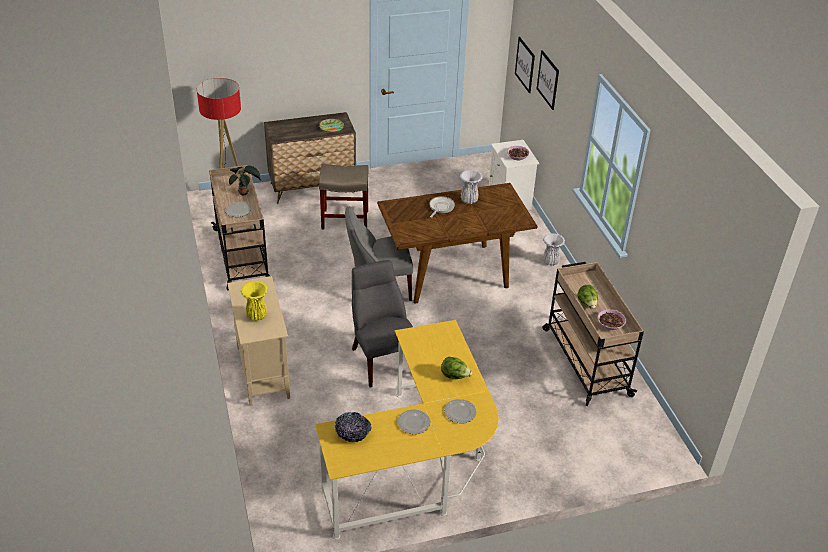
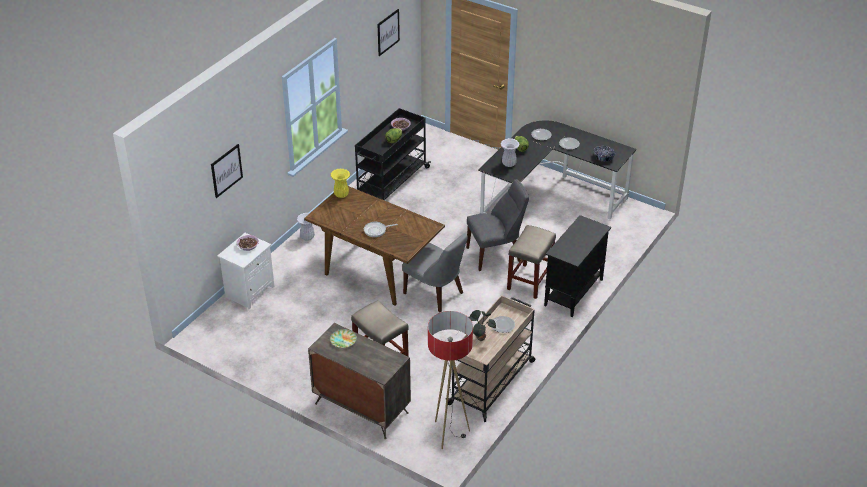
camera: 130 degrees left, 0 degrees up
beige cabinet [227,276,290,406] -> black cabinet [544,215,611,317]
yellow vase [241,281,268,321] -> yellow vase moved to [330,168,350,198]
yellow desk [315,320,499,540] -> black desk [478,120,637,220]
grey chair [352,260,413,387] -> grey chair turned 135 degrees counterclockwise [466,179,529,271]
white vase [460,170,483,204] -> white vase moved to [501,138,520,167]
picture [515,37,535,93] -> picture moved to [378,9,400,56]
beige cart [542,262,644,406] -> black cart [355,108,431,200]
none -> beige stool [507,225,556,299]

